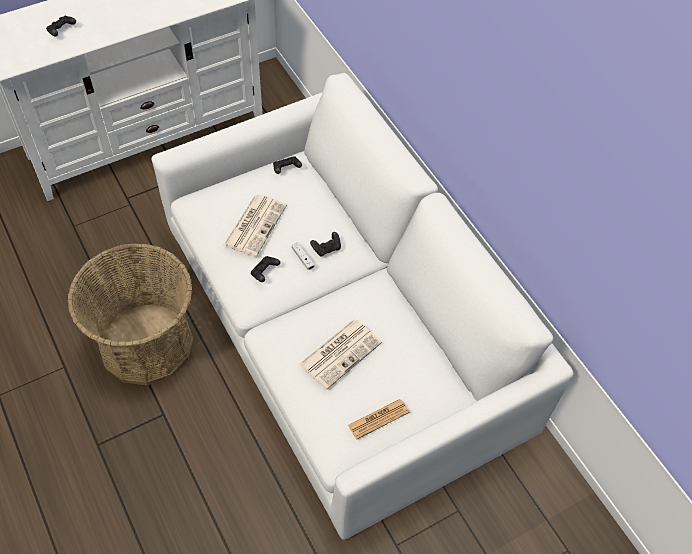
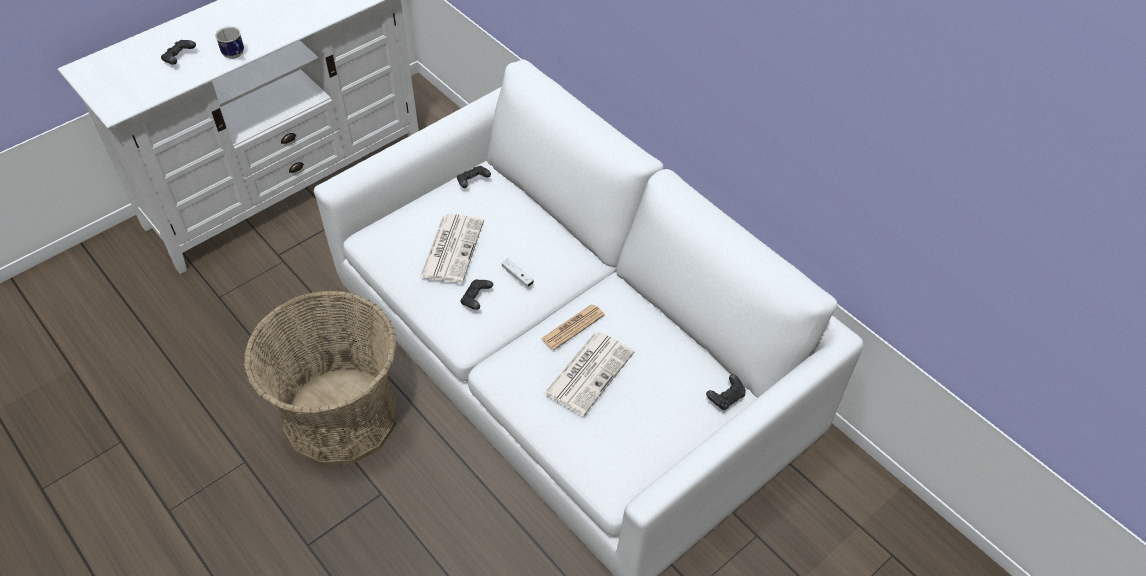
camera: 10 degrees left, 5 degrees down
black game controller [310,232,341,257] -> black game controller moved to [706,374,746,410]
newspaper [348,399,409,439] -> newspaper moved to [541,304,605,350]
none -> mug [215,26,244,59]

